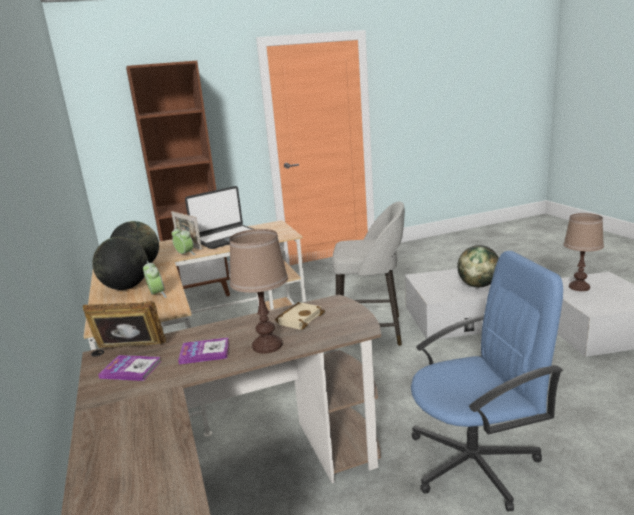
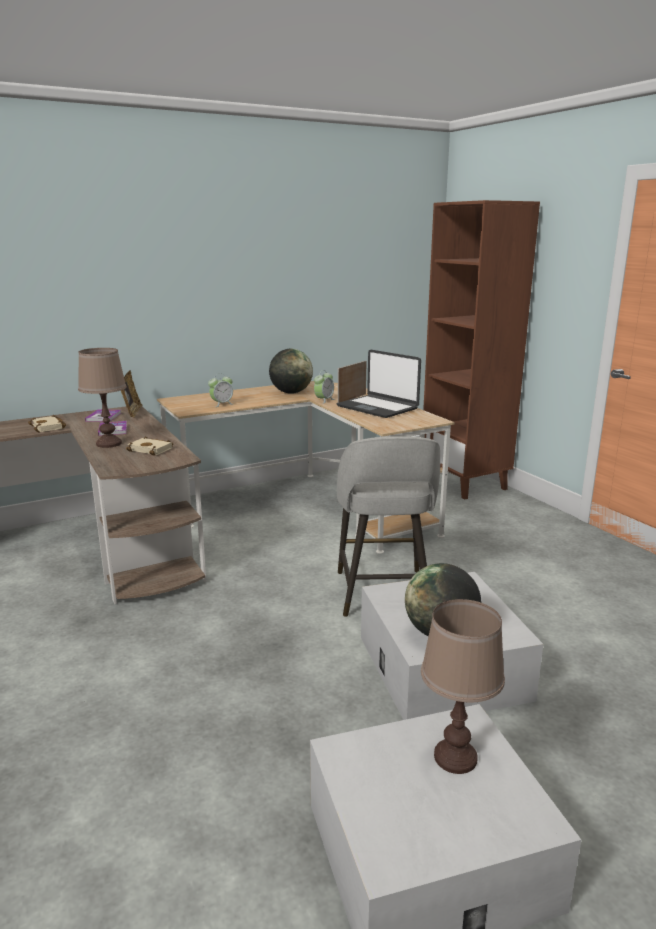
camera: 80 degrees right, 0 degrees up
globe [92,237,148,290] -> none
blue office chair [411,251,563,512] -> none
none -> beige book [28,415,66,432]

